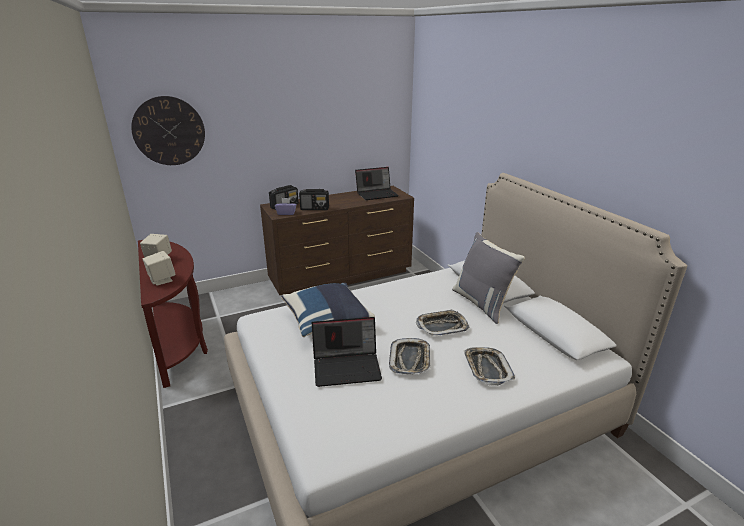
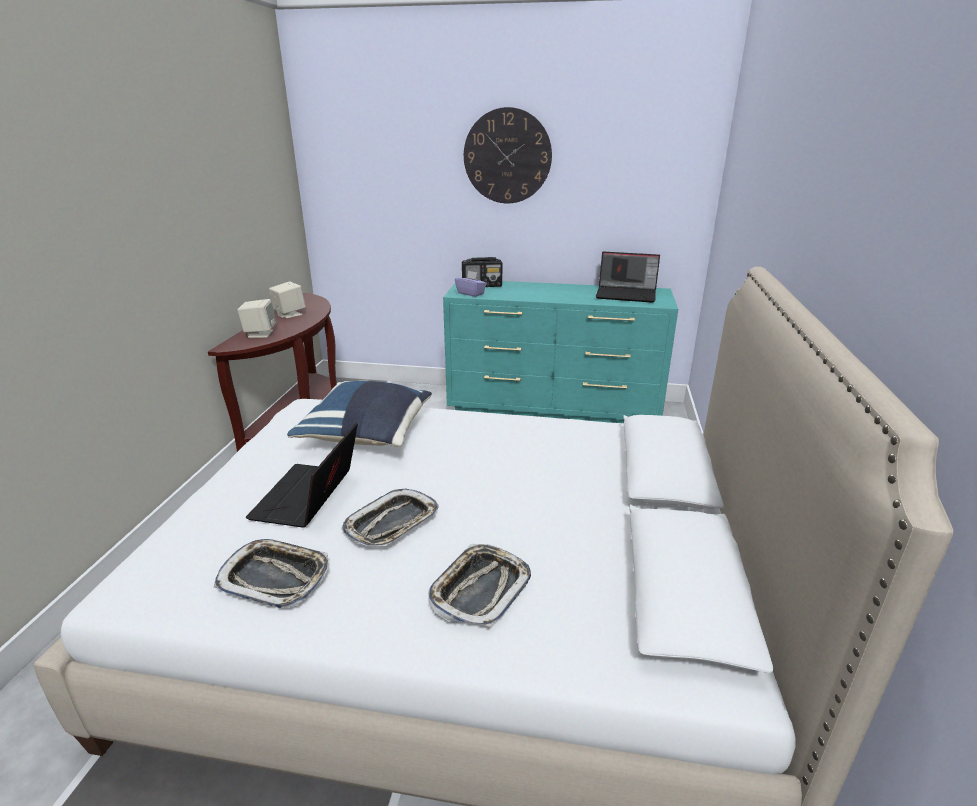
camera: 35 degrees right, 0 degrees up
wall clock [131,96,205,165] -> wall clock moved to [464,107,552,203]
brown dresser [260,186,414,295] -> turquoise dresser [443,281,678,423]
radio [299,189,329,210] -> none
laptop [312,317,382,387] -> laptop turned 75 degrees clockwise [246,423,358,528]
tray [416,309,469,336] -> tray moved to [214,539,328,608]
grey pillow [452,232,525,324] -> none

